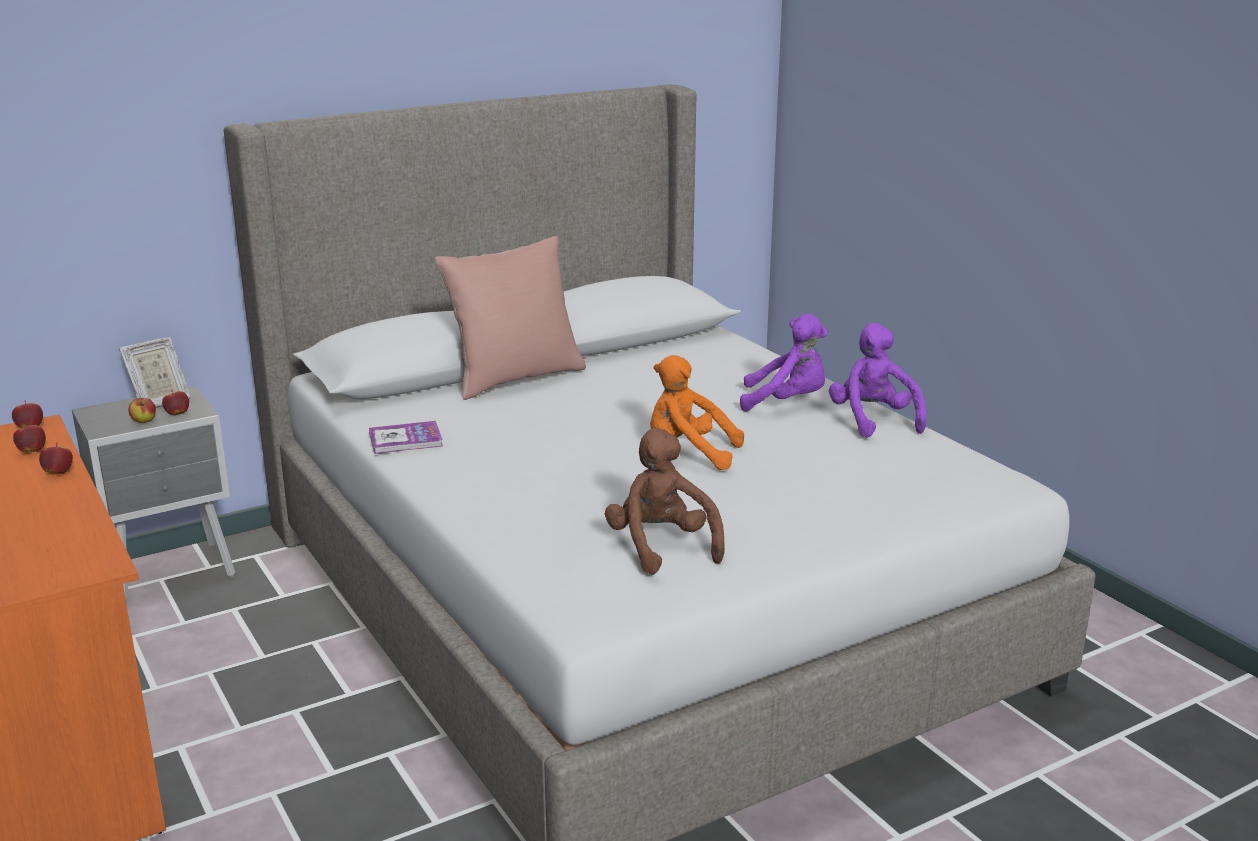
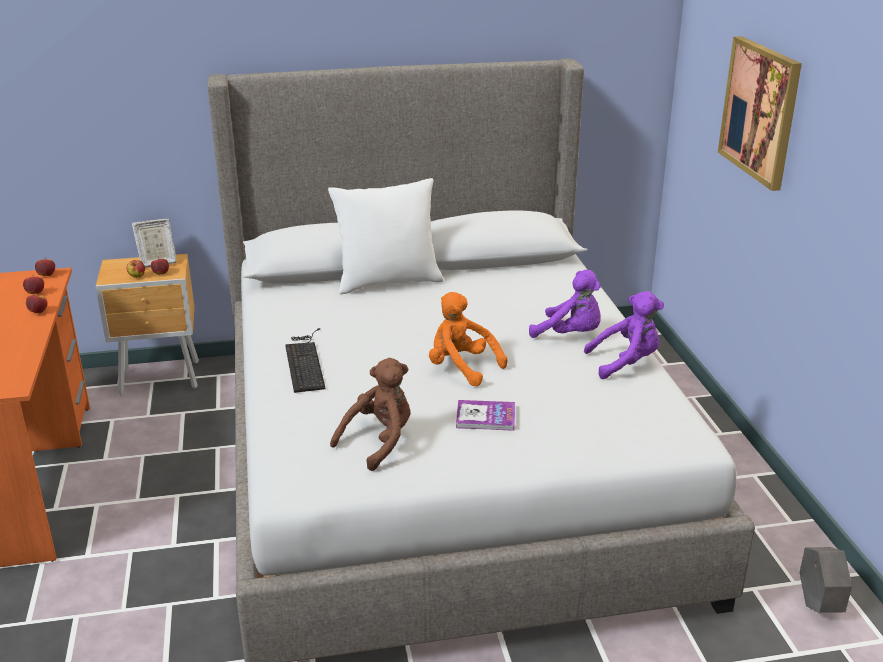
camera: 20 degrees right, 5 degrees up
grey nightstand [72,387,235,602] -> brown nightstand [96,254,199,395]
book [369,421,443,454] -> book moved to [456,400,515,431]
pink pillow [435,236,586,400] -> white pillow [328,178,444,295]
brown plush toy [605,428,725,575] -> brown plush toy turned 45 degrees clockwise [330,358,411,471]
purple plush toy [829,323,926,438] -> purple plush toy turned 75 degrees clockwise [584,291,664,379]
none -> keyboard [285,328,326,393]
none -> picture [718,36,802,191]
none -> grey planter [800,547,852,613]

